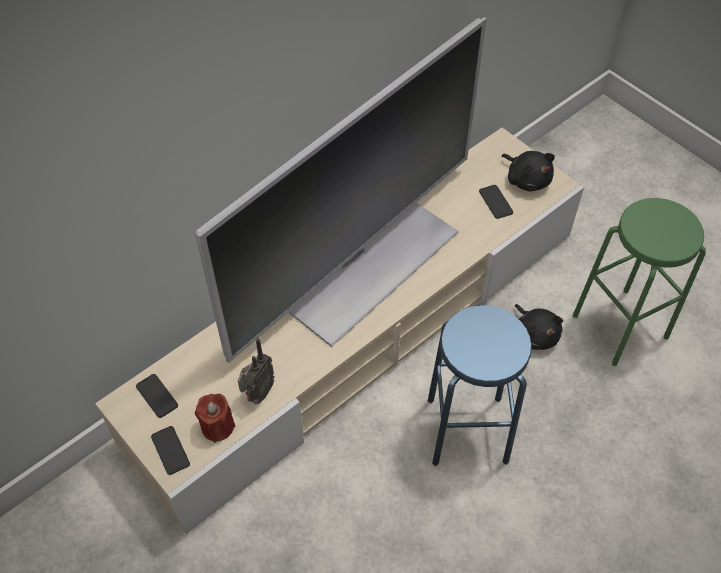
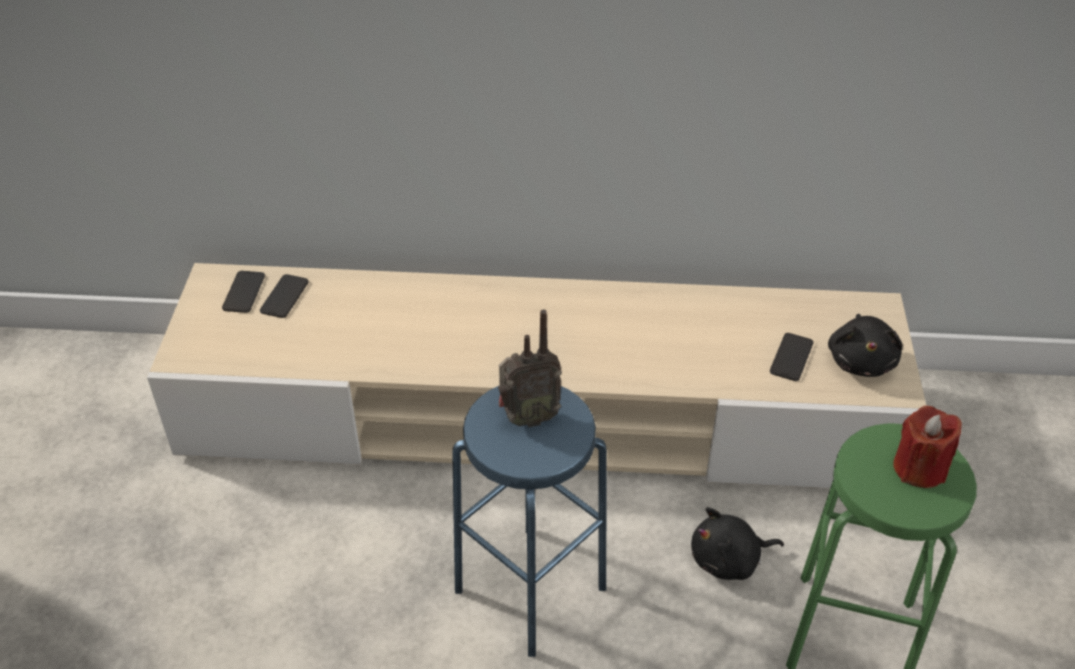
camera: 45 degrees right, 10 degrees down
phone [151,426,190,475] -> phone moved to [260,274,309,318]
television [195,17,487,363] -> none
red candle [195,394,235,443] -> red candle moved to [893,406,962,488]
radio [238,338,275,404] -> radio moved to [498,310,562,427]
black plush toy [515,304,563,350] -> black plush toy turned 60 degrees clockwise [691,507,784,580]

